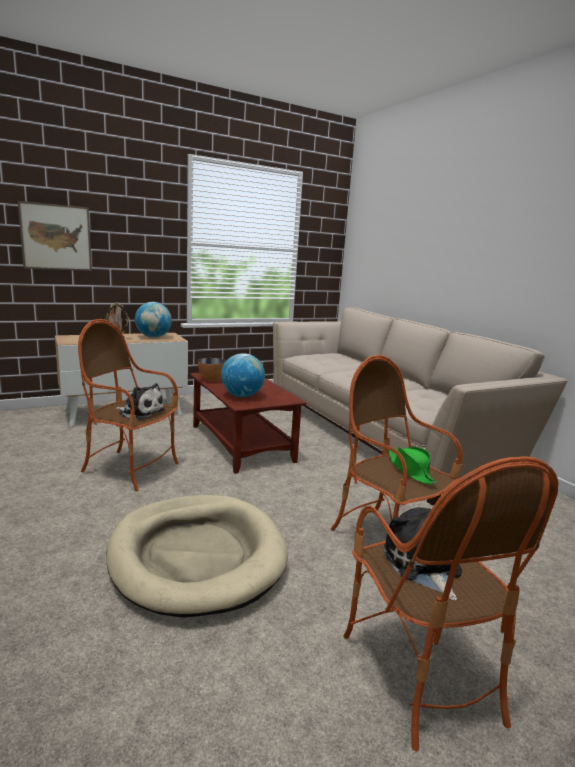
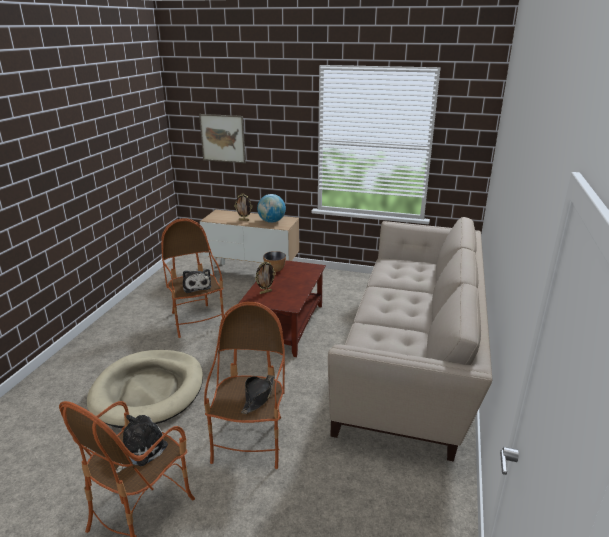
camera: 45 degrees right, 10 degrees up
globe [221,353,265,397] -> picture frame [255,261,276,294]
green hat [388,446,438,485] -> black hat [241,375,274,414]

